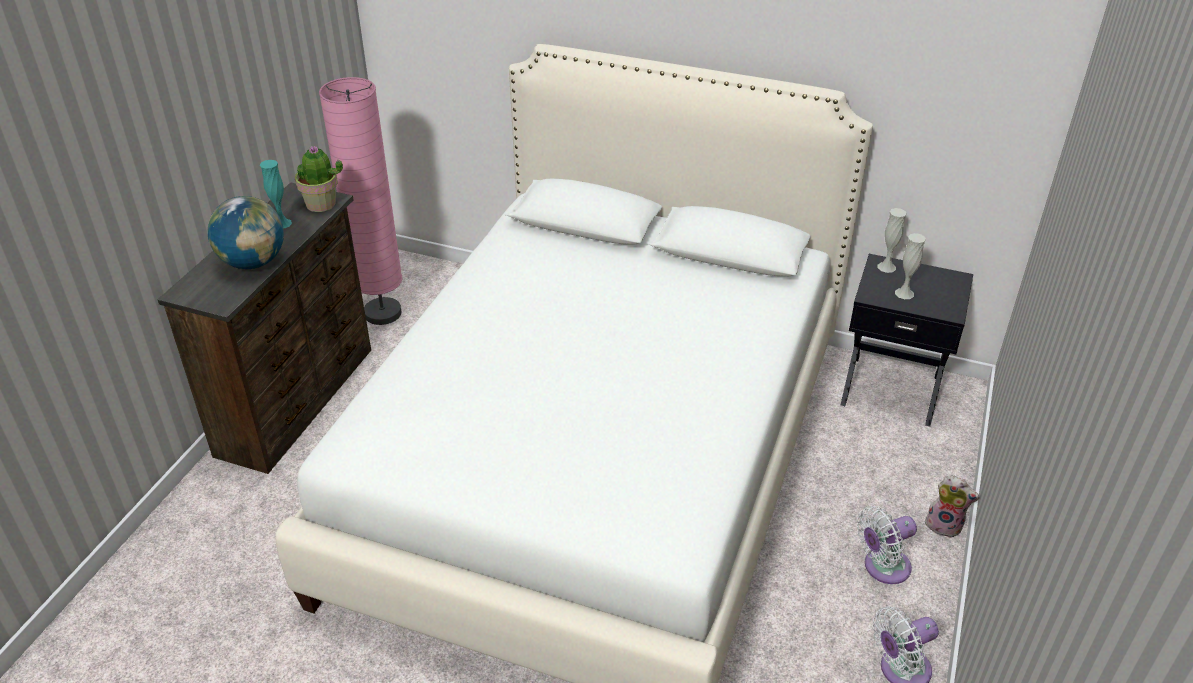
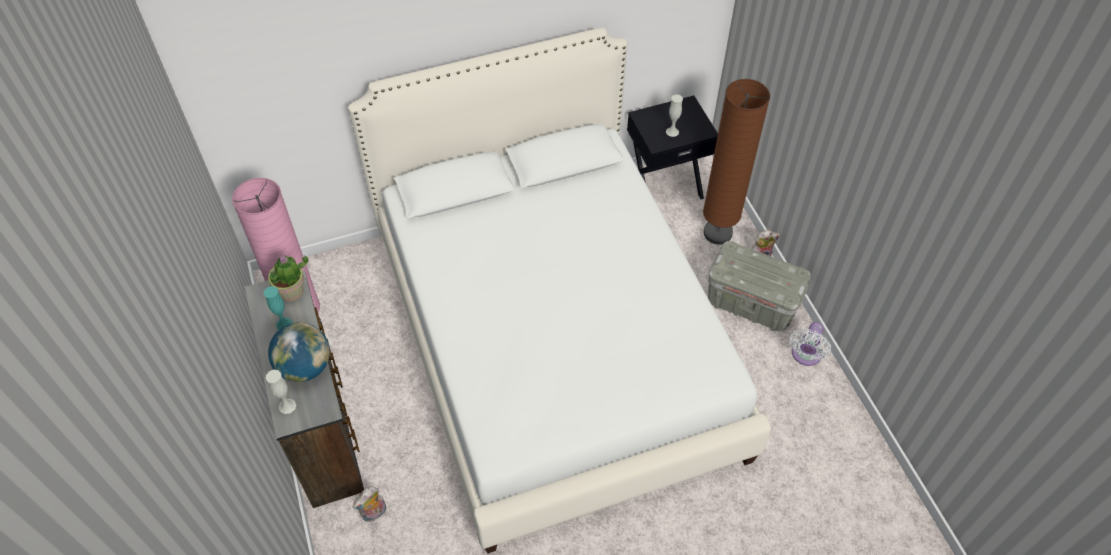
camera: 40 degrees left, 15 degrees up
white fan [857,506,917,584] -> grey storage box [708,241,811,332]
white vase [878,208,907,273] -> white vase moved to [266,370,296,414]
none -> plush toy [352,486,386,522]
none -> brown floor lamp [703,79,770,244]

